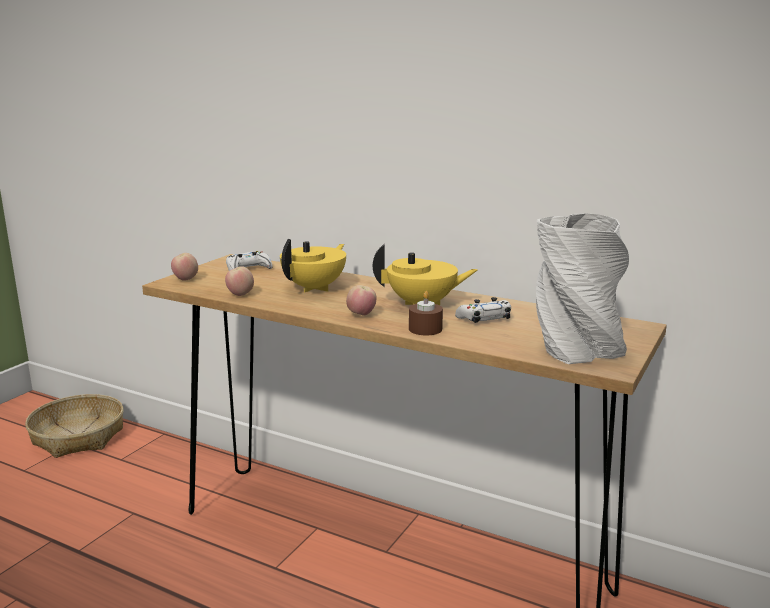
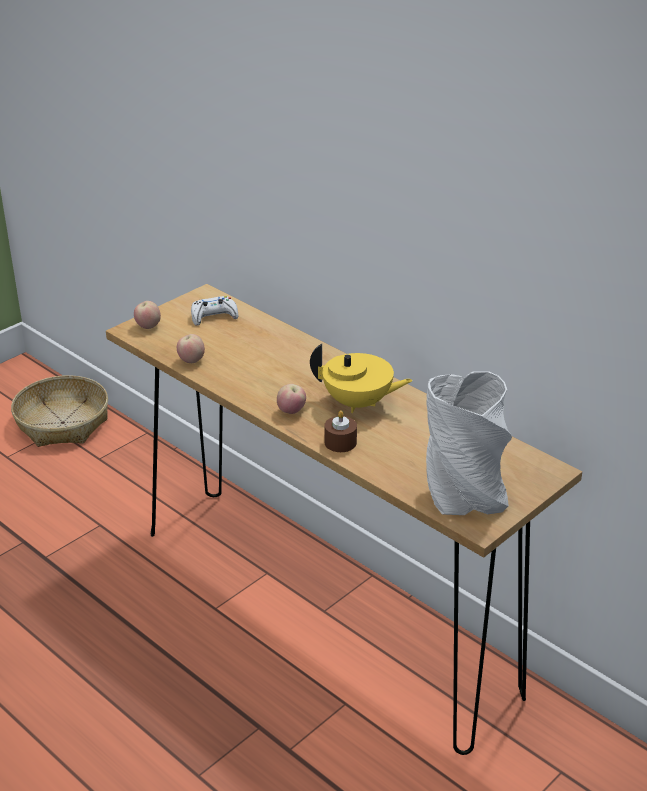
camera: 15 degrees right, 15 degrees up
yellow teapot [280,239,346,292] -> none
white game controller [455,297,511,323] -> none

